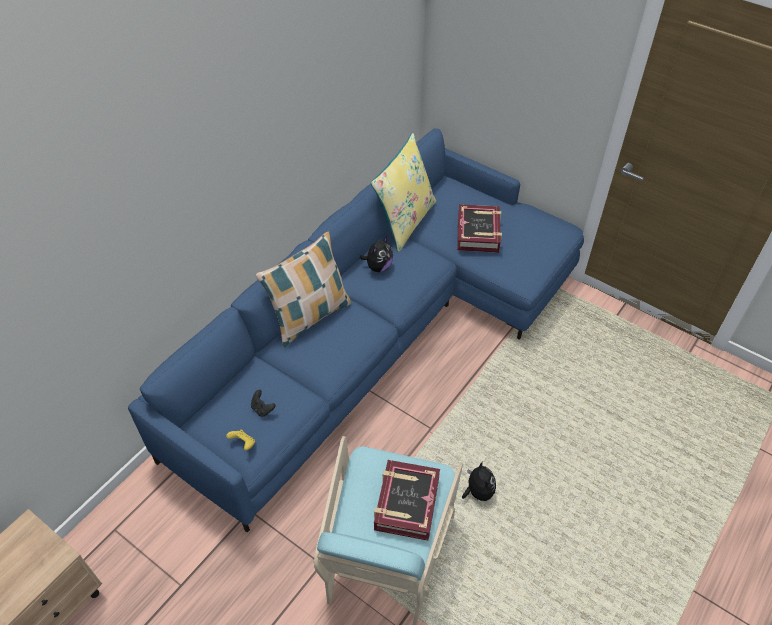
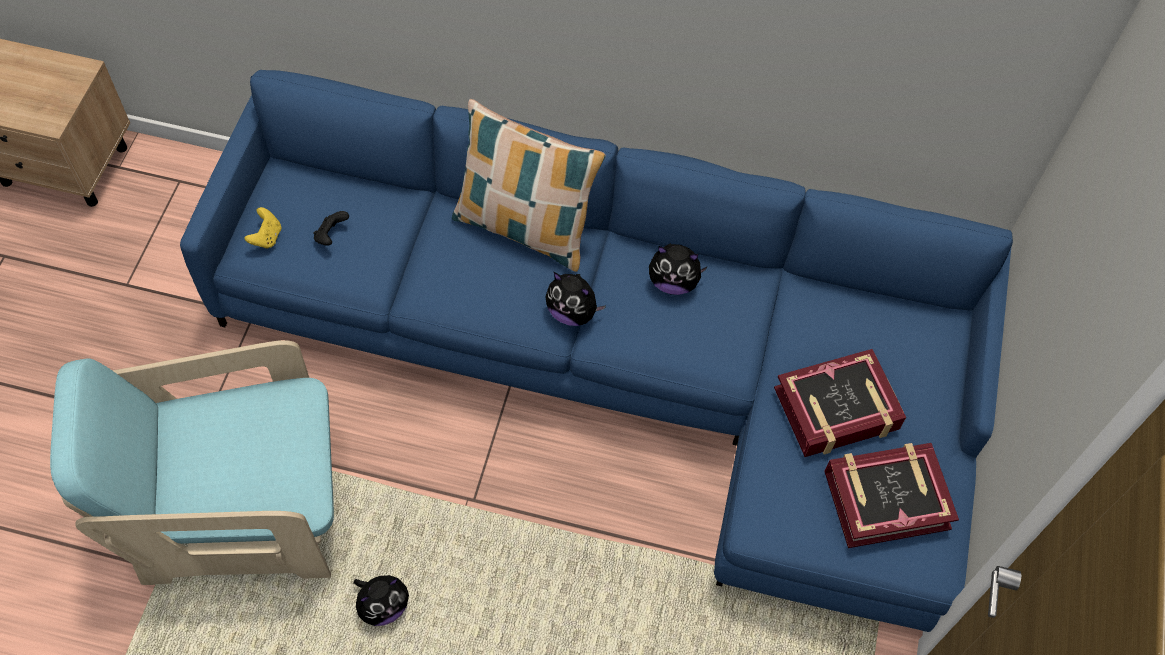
camera: 65 degrees right, 10 degrees up
yellow pillow [371,133,436,251] -> none
book [374,460,440,540] -> book moved to [824,443,959,548]
none -> plush toy [545,272,606,326]

